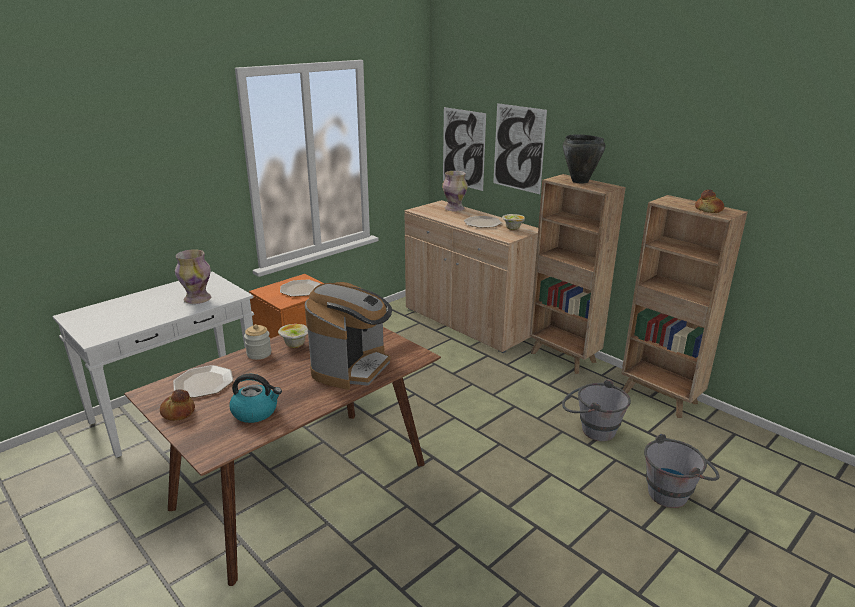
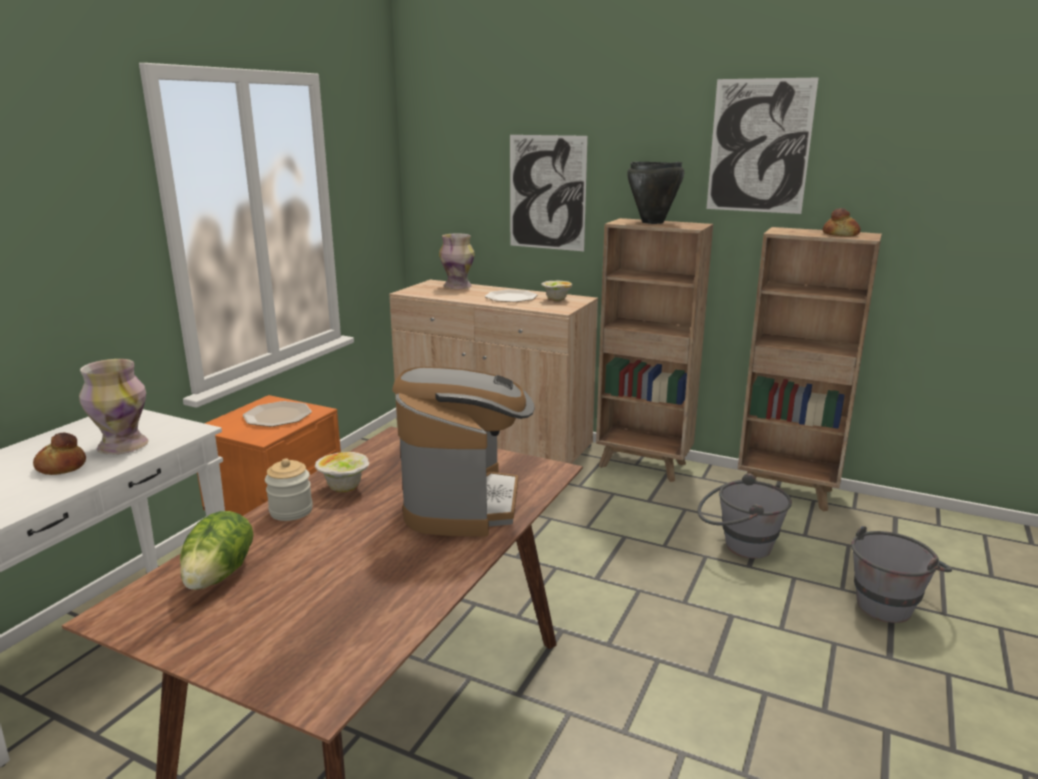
camera: 20 degrees left, 5 degrees down
bread [160,389,195,421] -> bread moved to [33,433,86,475]
plate [173,365,234,398] -> lettuce [180,511,254,590]
kettle [229,374,282,423] -> none
picture [443,107,486,191] -> picture moved to [707,77,819,214]

